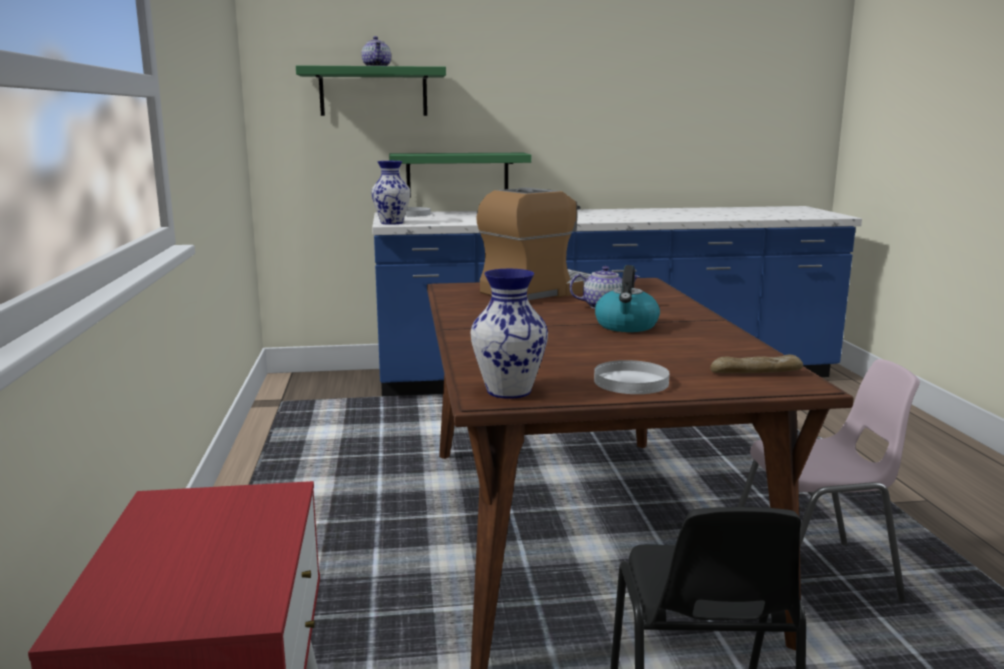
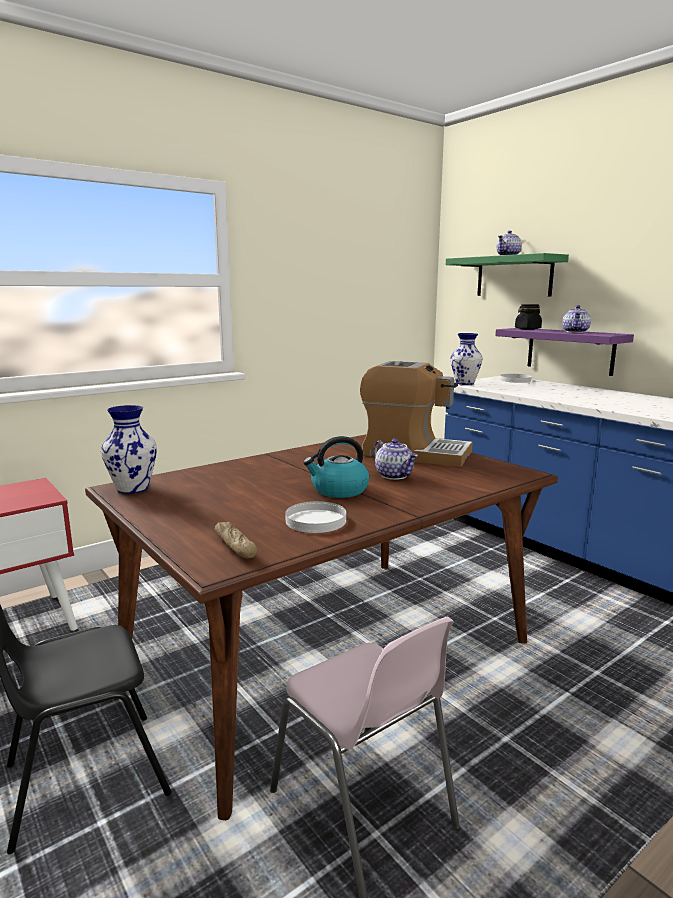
camera: 60 degrees right, 0 degrees up
green shelf [389,153,531,198] -> purple shelf [495,328,634,376]
white plate [594,360,670,394] -> white plate moved to [285,501,346,533]
none -> black jar [515,304,542,330]
none -> teapot [562,305,591,333]

